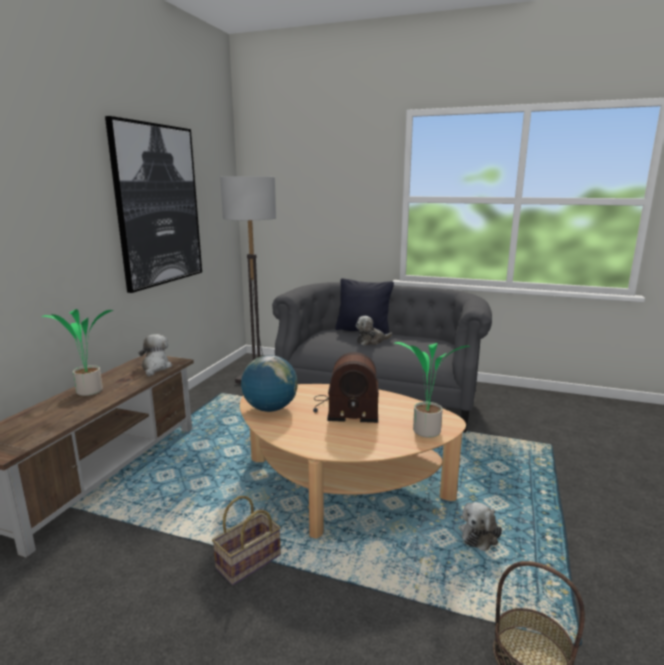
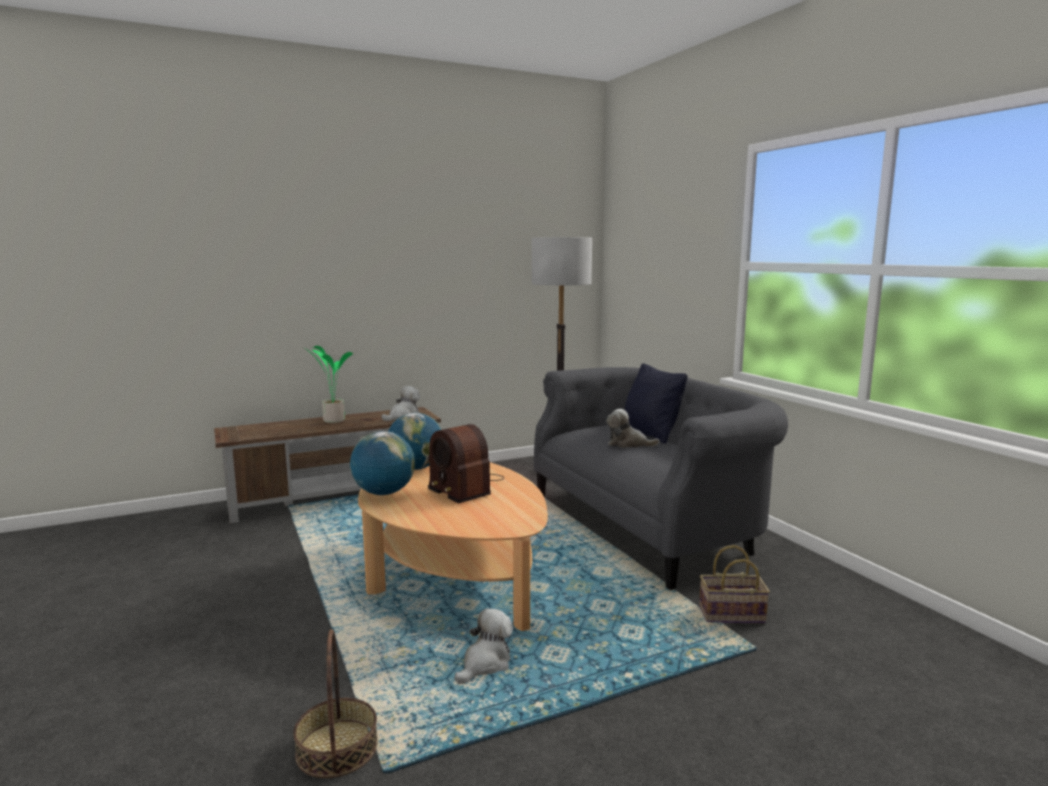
camera: 45 degrees right, 5 degrees down
picture [105,116,202,293] -> none
basket [212,496,281,585] -> basket moved to [699,545,770,624]
potted plant [394,342,471,438] -> none
plush toy [460,502,502,551] -> plush toy turned 135 degrees clockwise [455,608,513,684]
none -> globe [350,431,415,495]

